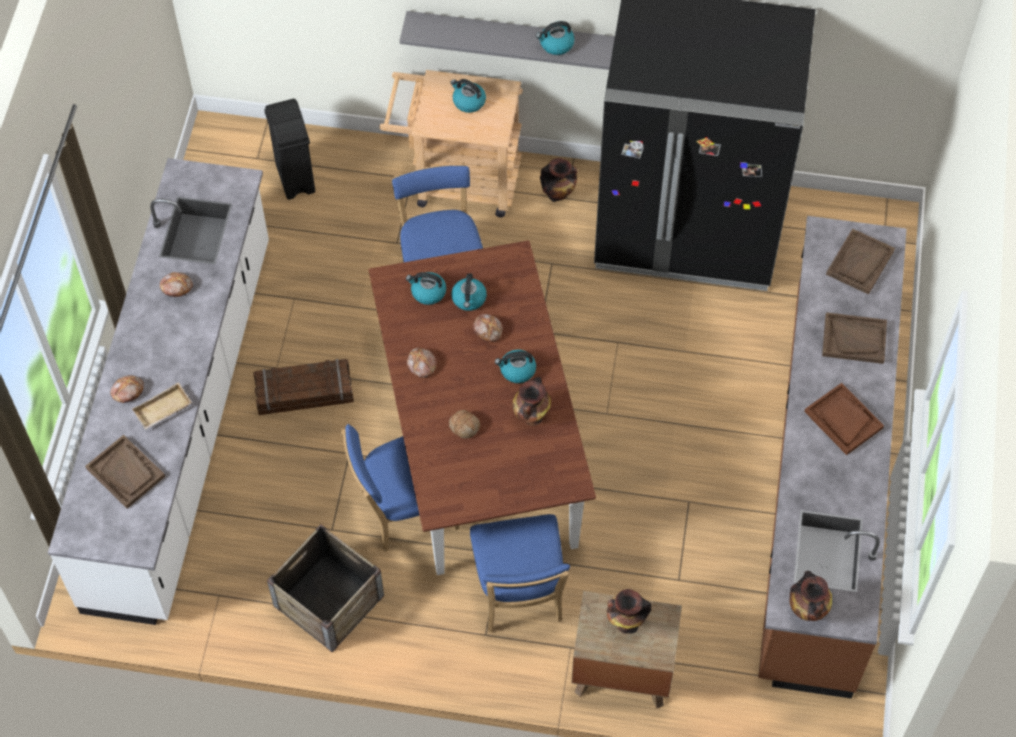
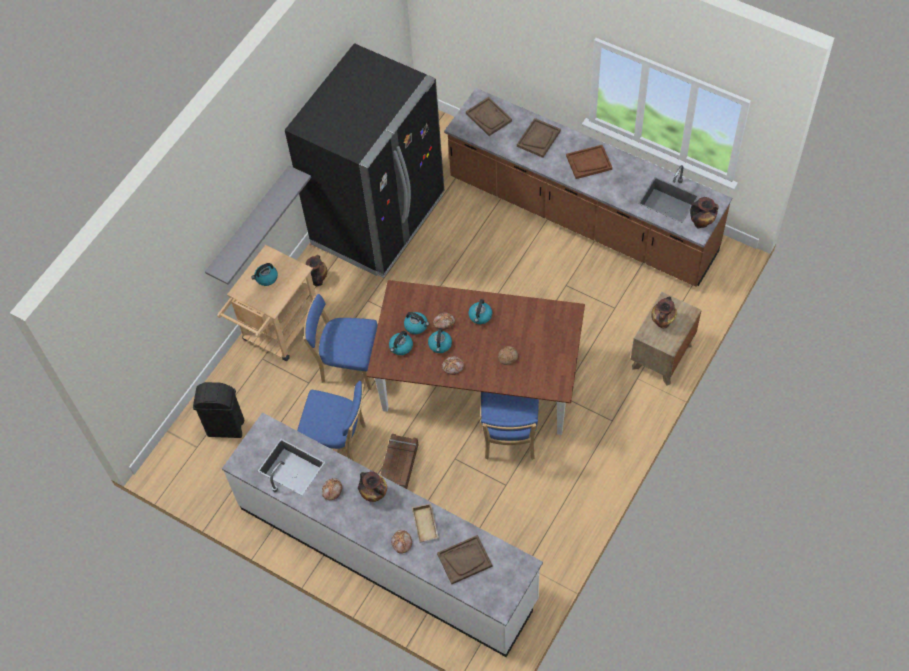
camera: 65 degrees left, 0 degrees up
crate [267,524,384,652] -> none
blue chair [470,514,570,632] -> blue chair moved to [297,381,366,461]
vase [512,377,551,426] -> vase moved to [358,471,387,502]
kettle [536,21,574,55] -> kettle moved to [428,328,452,353]

